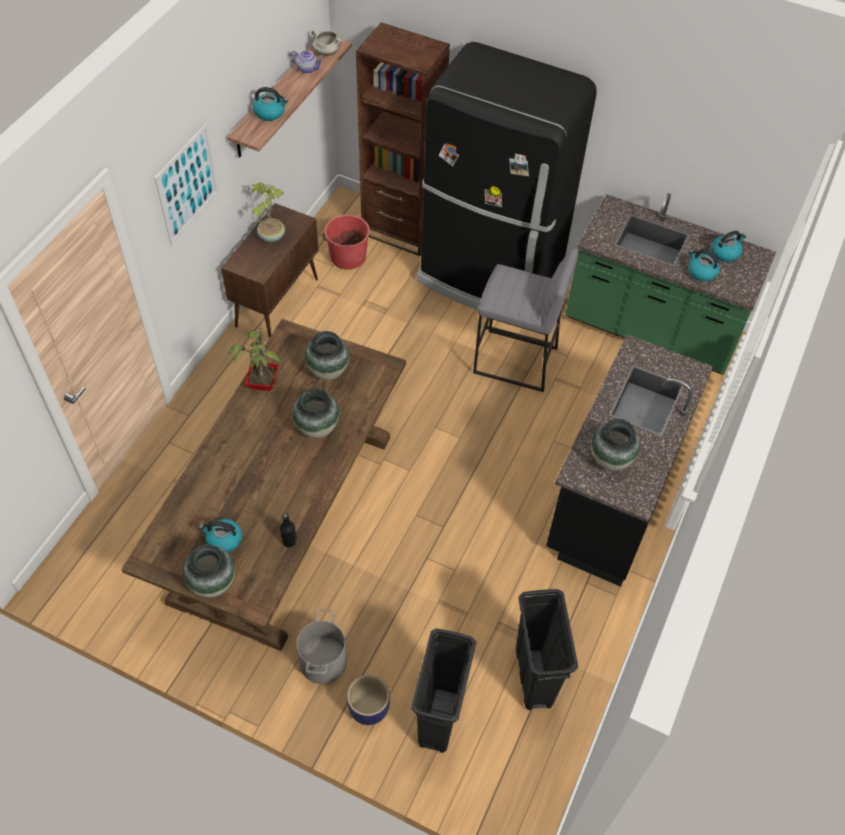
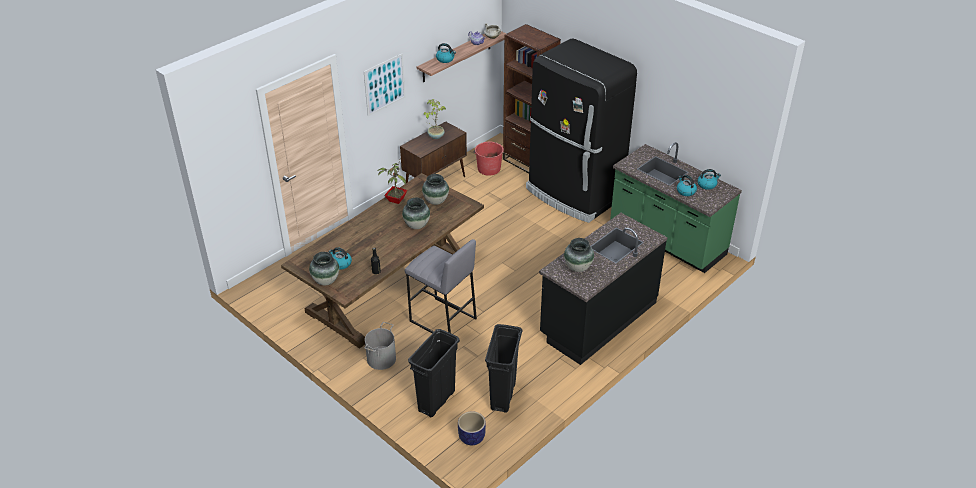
camera: 20 degrees right, 15 degrees down
planter [347,675,390,725] -> planter moved to [458,411,486,445]
grey stool [473,249,578,392] -> grey stool moved to [405,239,477,333]

